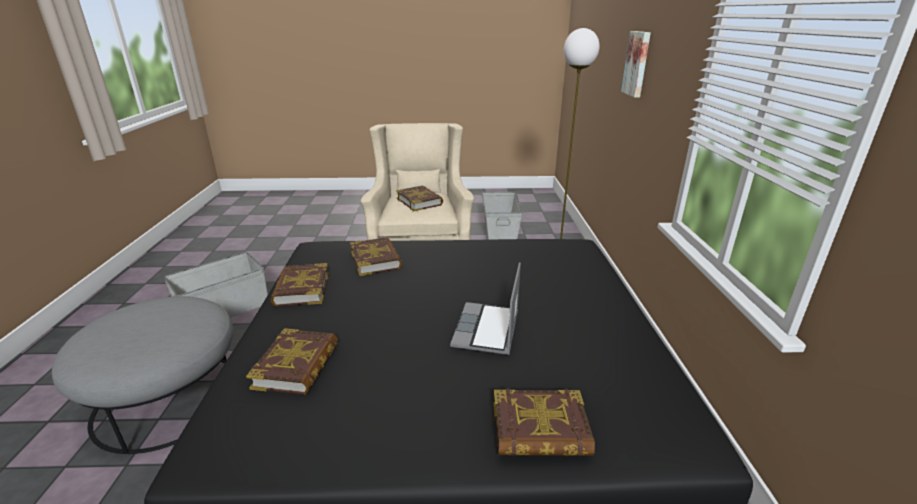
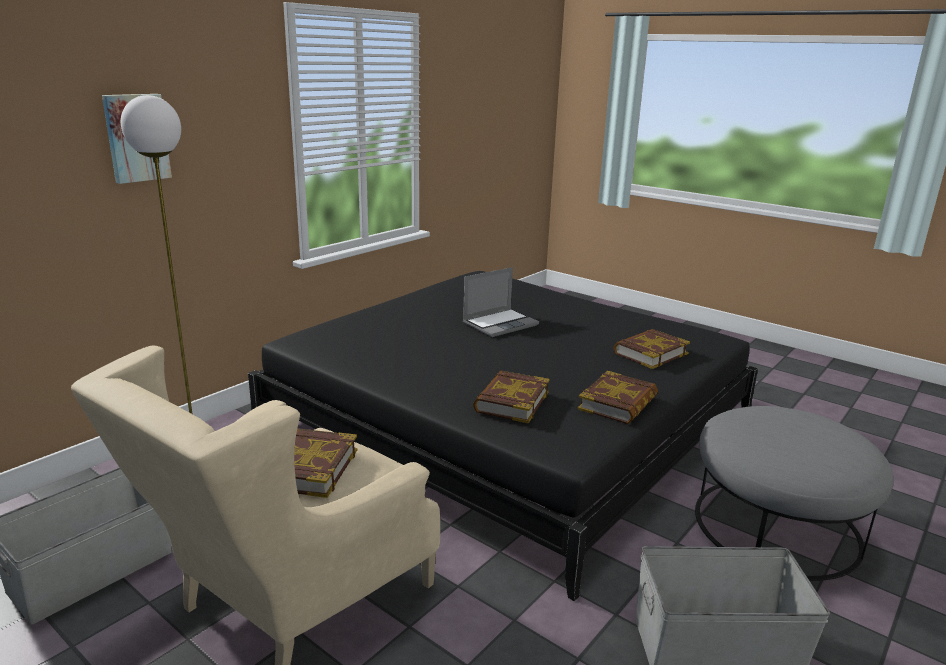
camera: 140 degrees left, 5 degrees down
book [493,389,595,456] -> none

